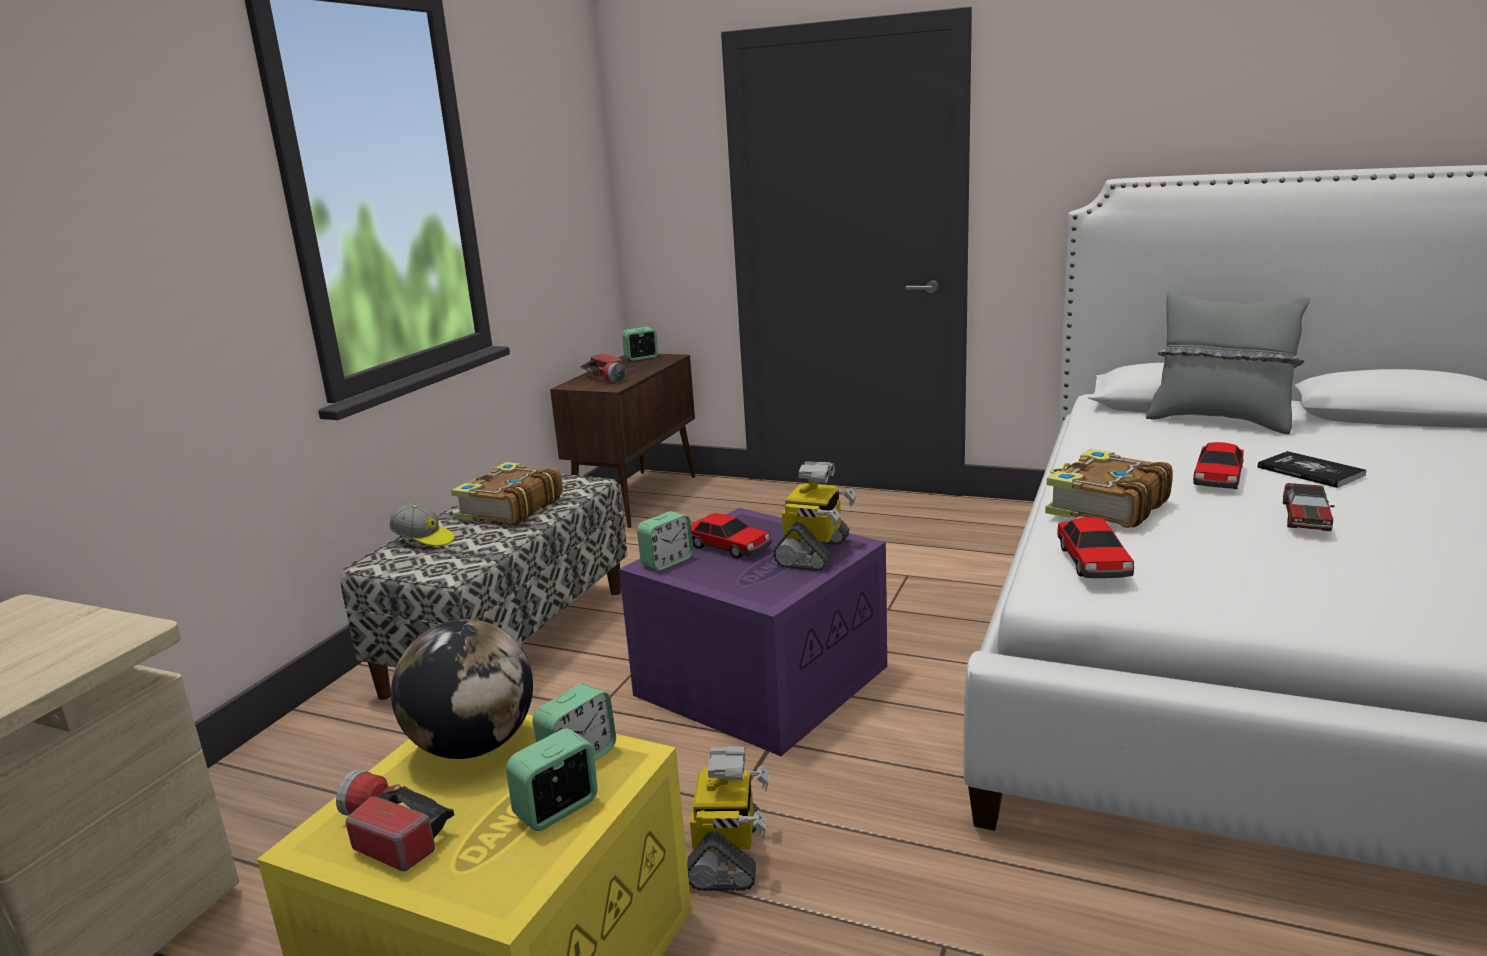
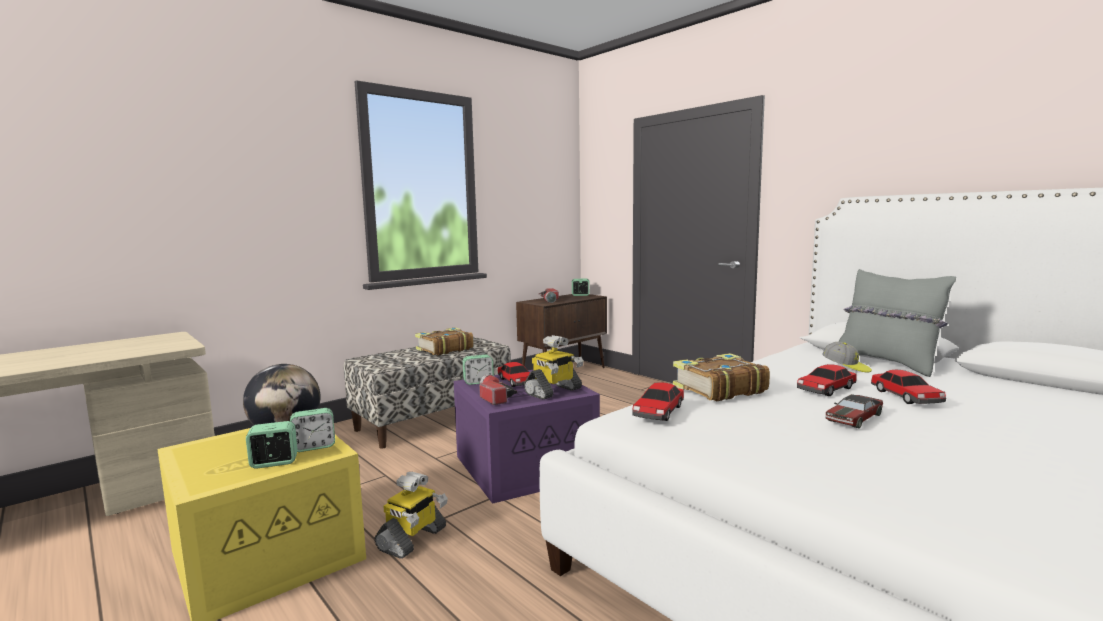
camera: 25 degrees right, 10 degrees down
flashlight [336,770,454,871] -> flashlight moved to [479,374,517,405]
cap [389,503,454,546] -> cap moved to [822,342,872,373]
book [1258,451,1367,488] -> toy car [871,370,946,404]

